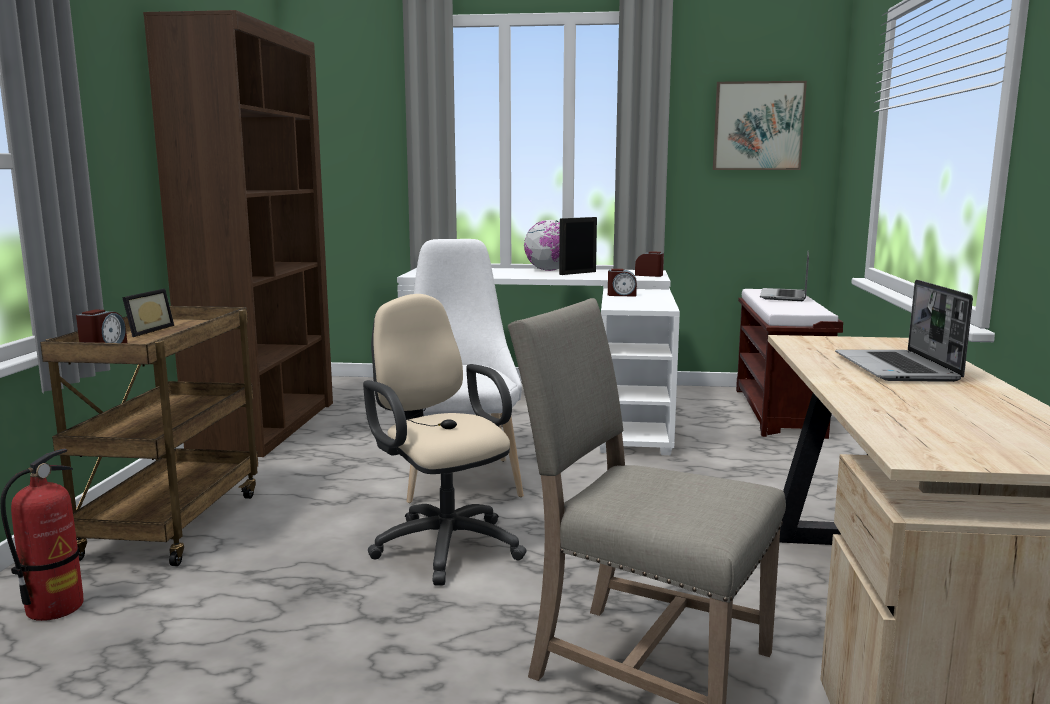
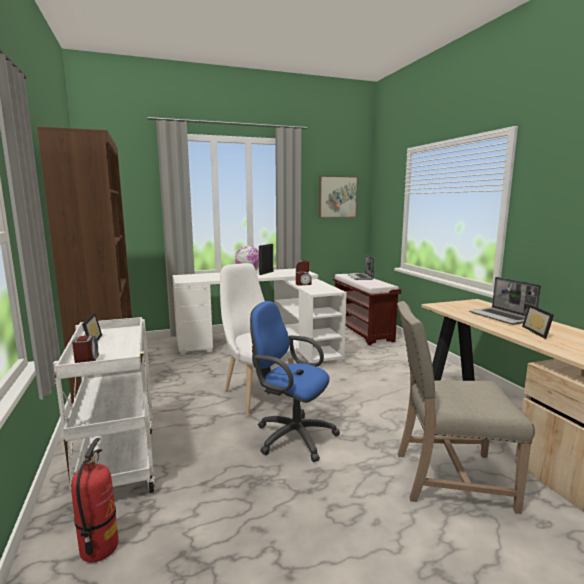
camera: 25 degrees left, 0 degrees up
brown cart [40,306,258,566] -> white cart [53,317,155,493]
beige office chair [363,294,527,586] -> blue office chair [250,301,340,462]
none -> picture frame [522,304,554,339]

